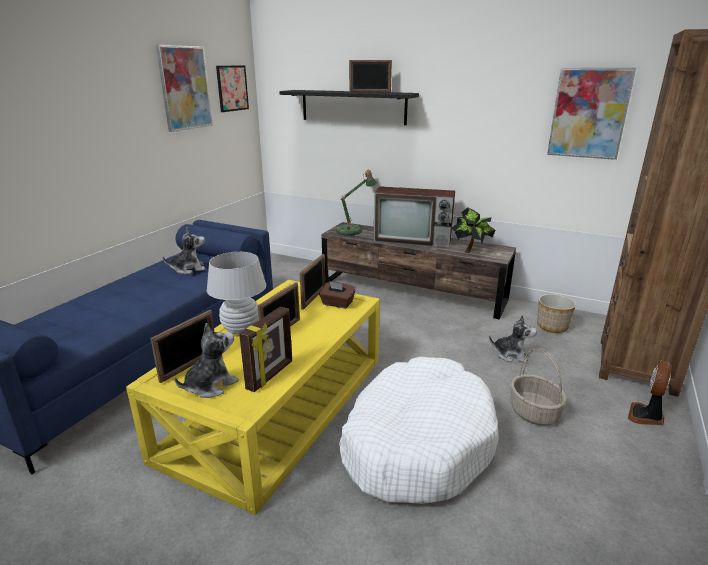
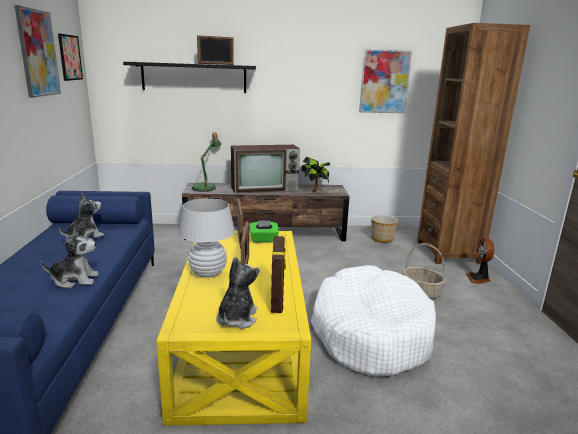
camera: 30 degrees left, 5 degrees down
picture frame [150,310,214,383] -> none
brown tissue box [319,281,356,308] -> green tissue box [249,220,279,243]
plush toy [489,315,537,363] -> plush toy moved to [41,227,99,288]

